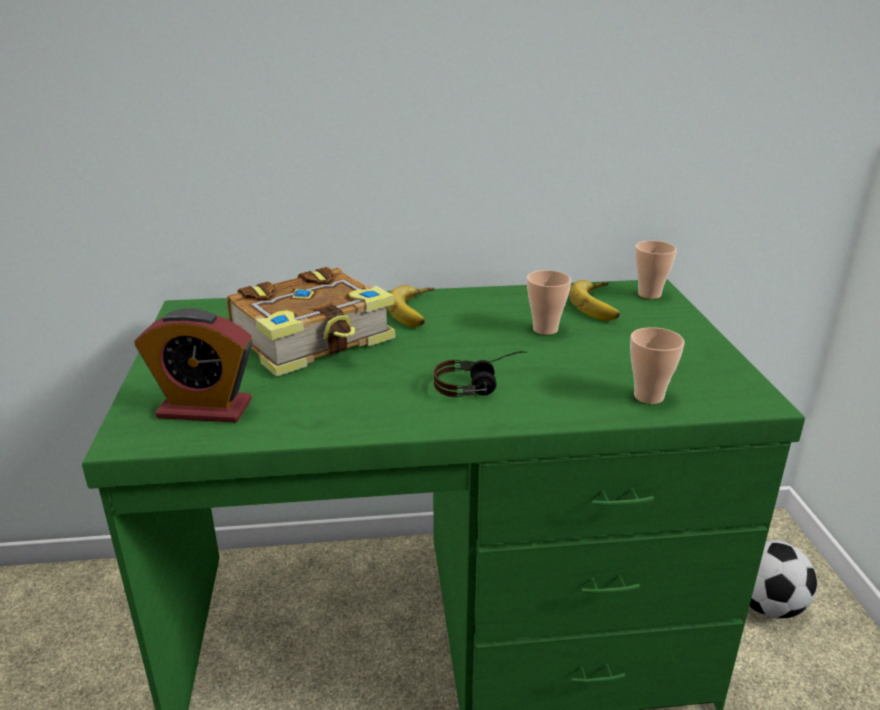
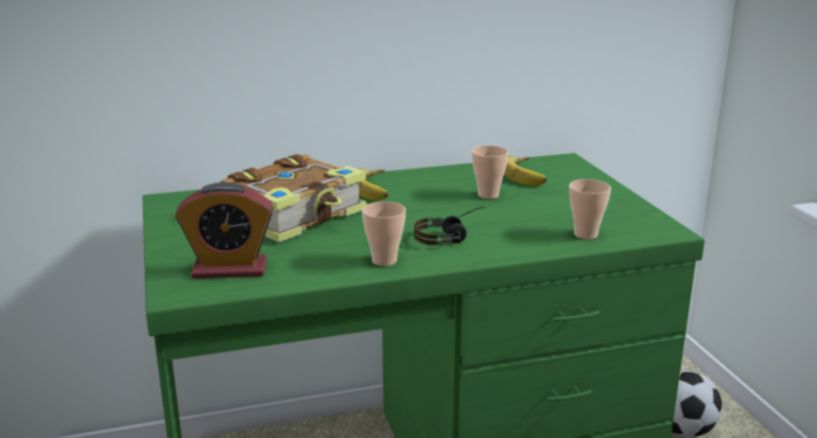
camera: 10 degrees left, 5 degrees down
cup [635,241,677,299] -> cup moved to [362,201,406,266]

